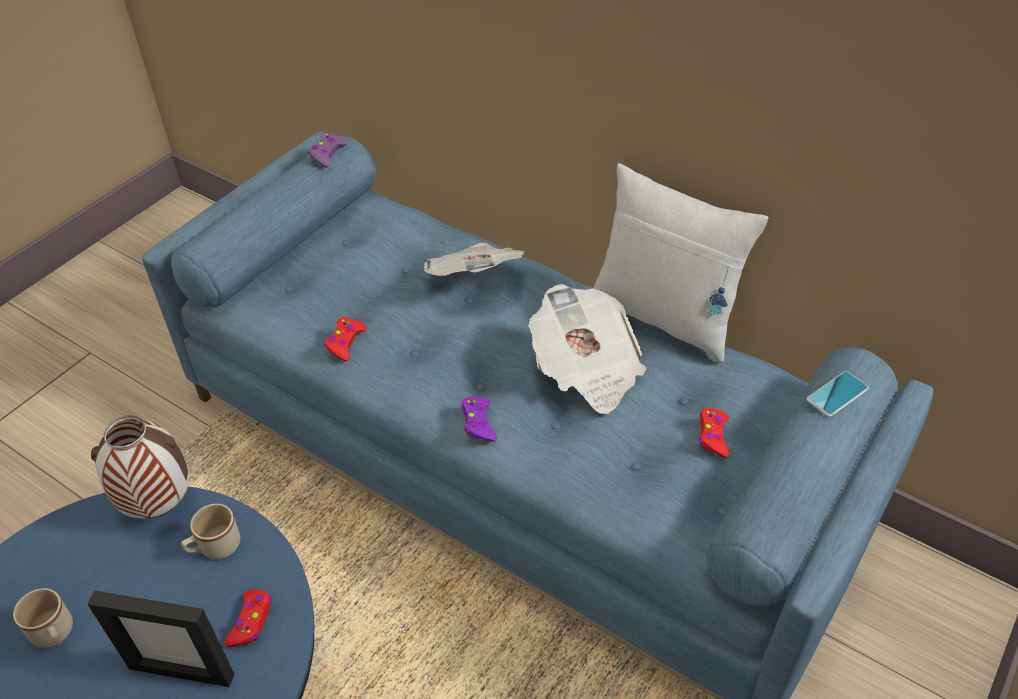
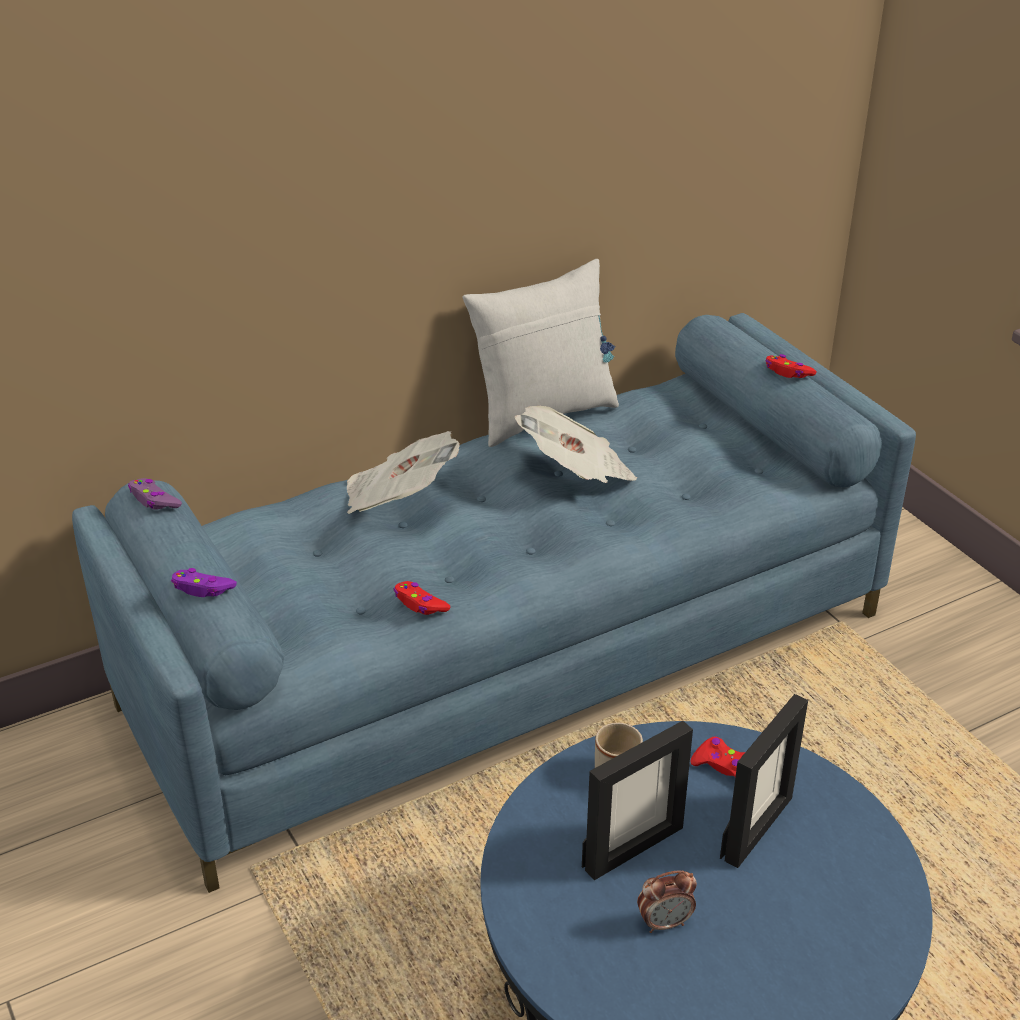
camera: 65 degrees left, 10 degrees down
beige mug [13,588,73,648] -> alarm clock [637,870,697,933]
vase [91,415,189,519] -> none
purple game controller [462,397,497,442] -> purple game controller moved to [171,568,237,597]
red game controller [699,408,730,458] -> red game controller moved to [766,354,817,378]
phone [807,371,869,417] -> none
none -> picture frame [582,721,693,880]

